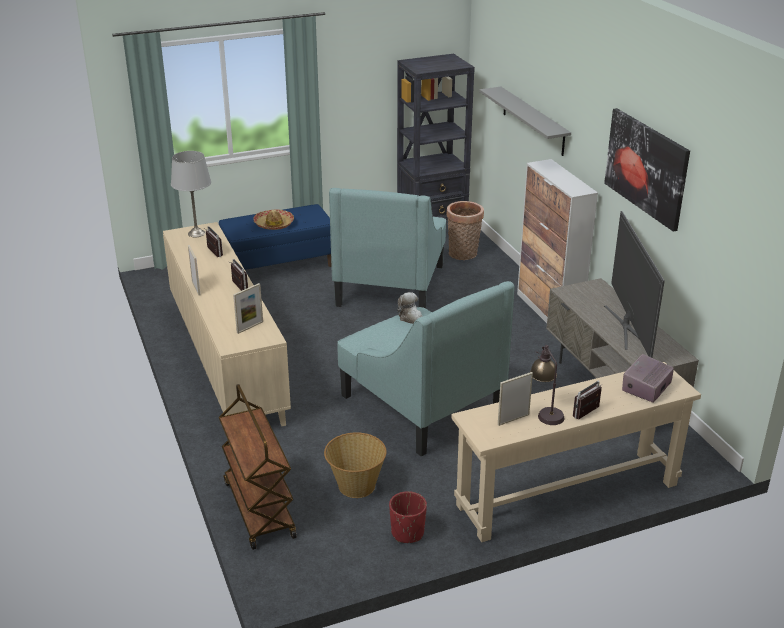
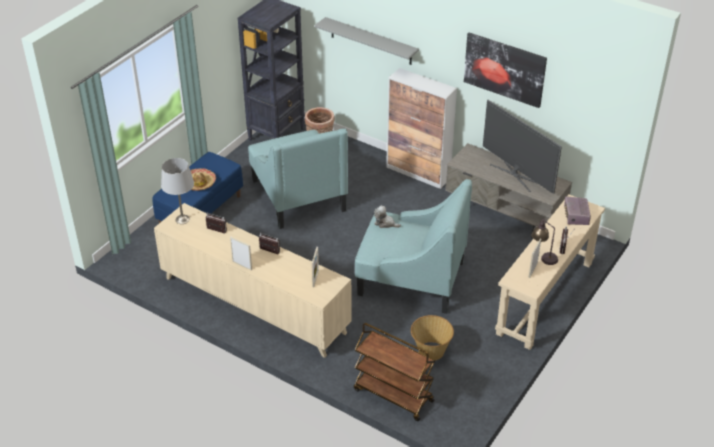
camera: 35 degrees left, 10 degrees up
red planter [389,491,427,543] -> none

